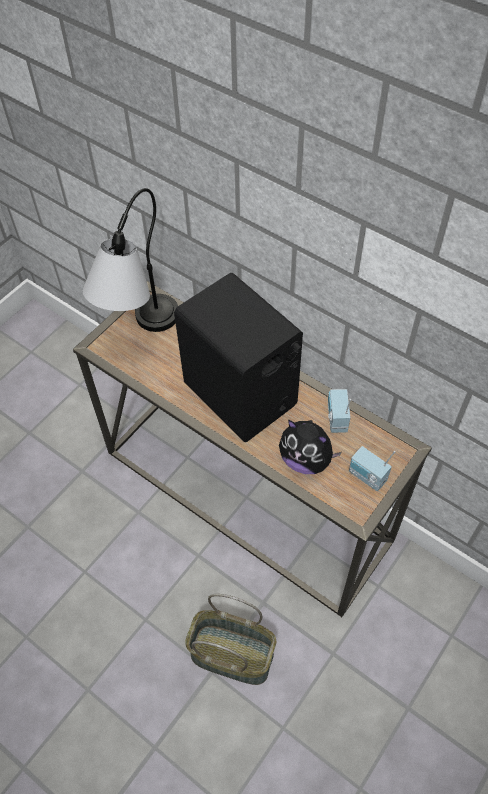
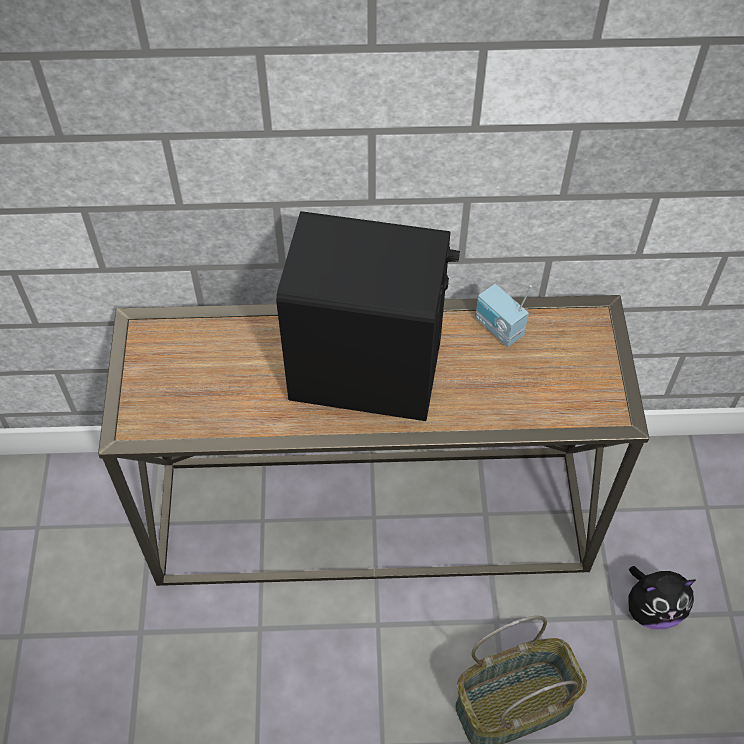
camera: 40 degrees left, 0 degrees up
table lamp [83,188,178,332] -> none
plush toy [279,419,342,474] -> plush toy moved to [628,566,696,629]
radio [349,446,396,491] -> none

